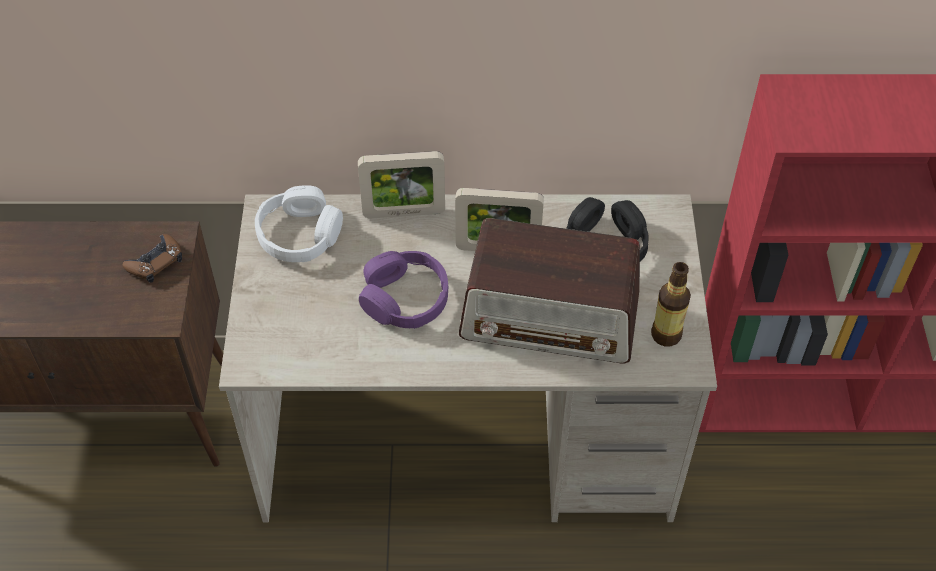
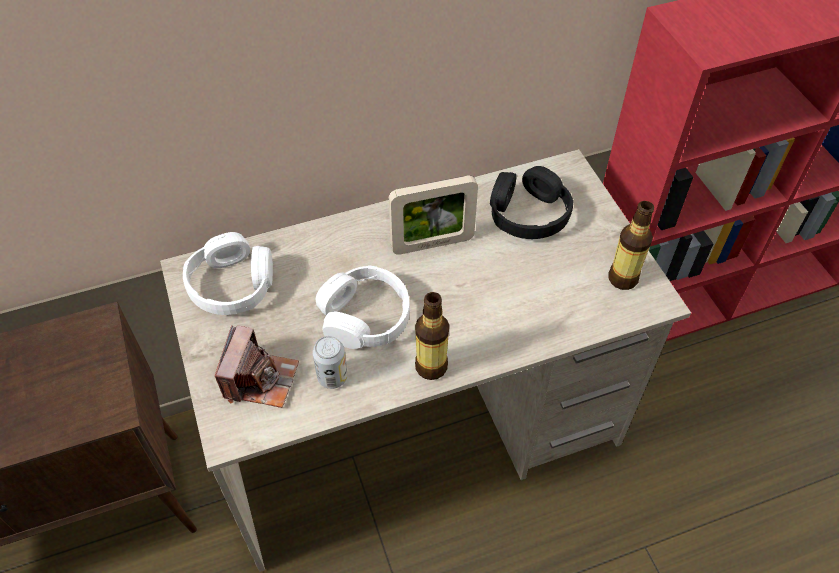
camera: 20 degrees left, 0 degrees up
brown game controller [123,234,182,283] -> none
picture frame [358,151,445,218] -> none
purple headphones [359,251,448,329] -> white headphones [316,265,410,349]
radio [459,218,640,363] -> none
none -> camera [215,325,299,408]
none -> can [312,336,348,389]
none -> bottle [415,292,449,380]

